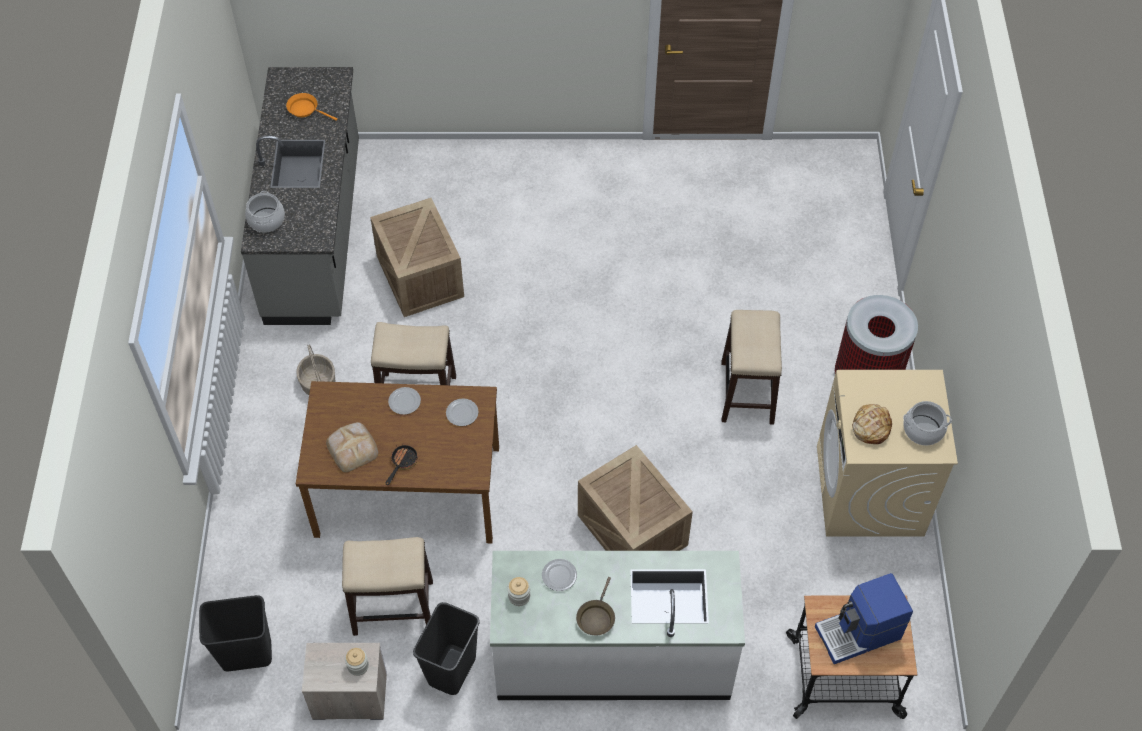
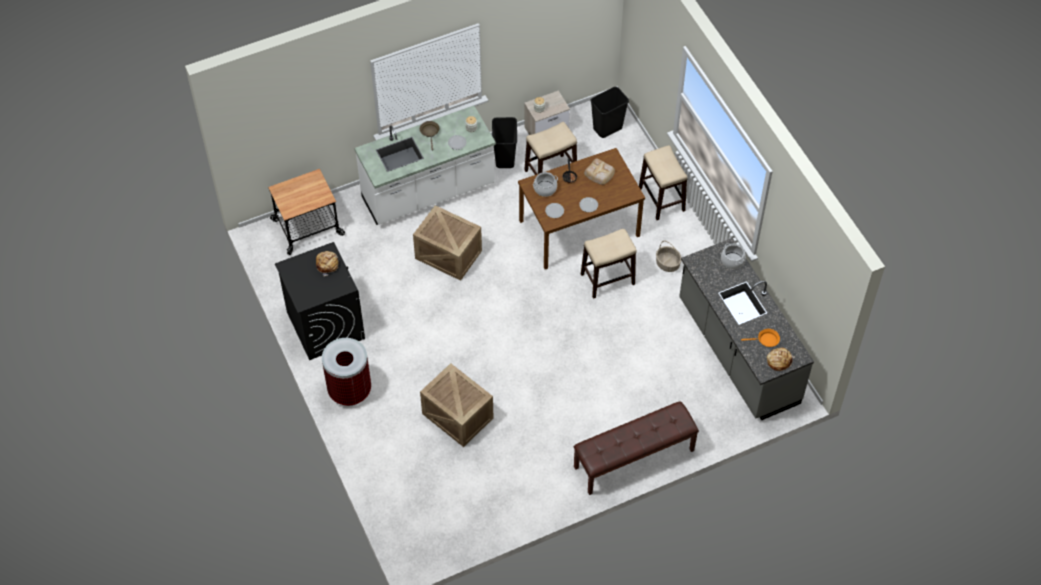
camera: 155 degrees right, 0 degrees up
crate [370,198,464,317] -> crate moved to [420,363,493,447]
stool [721,310,782,425] -> stool moved to [639,145,688,220]
coffee machine [815,573,913,664] -> none
beige washing machine [817,370,958,537] -> black washing machine [275,242,365,360]
cooking pot [903,401,952,446] -> cooking pot moved to [533,172,558,197]
none -> brown bench [574,401,699,495]
none -> bread [767,348,795,371]

